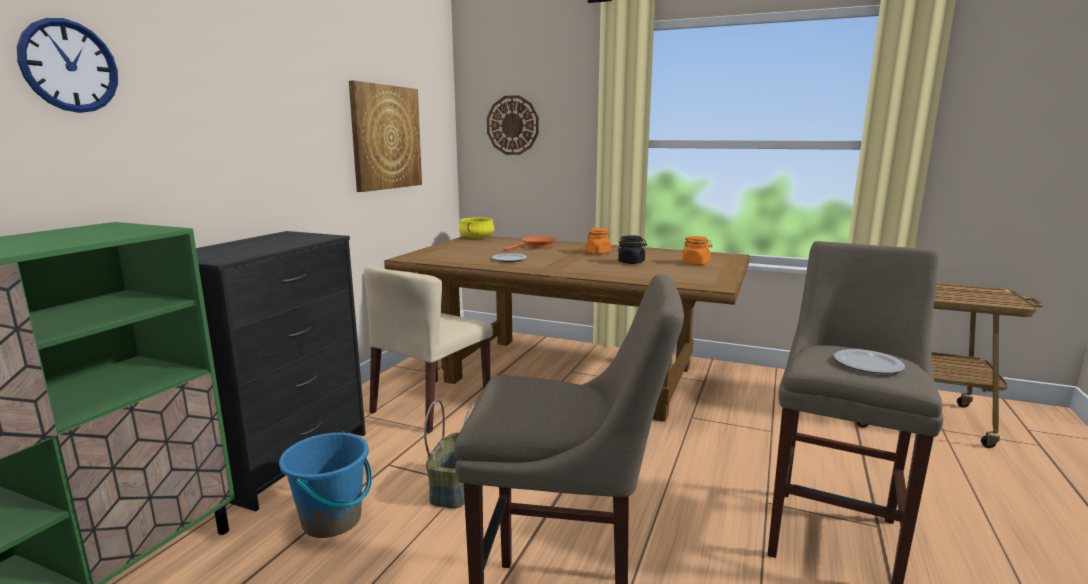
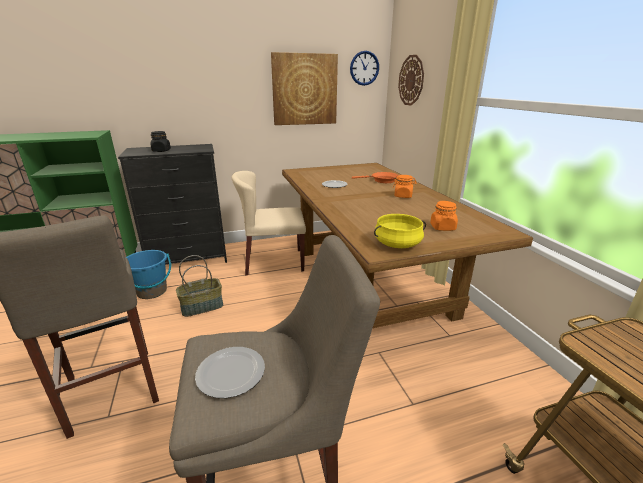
camera: 50 degrees right, 10 degrees up
wall clock [17,18,118,113] -> wall clock moved to [350,51,379,86]
yellow cooking pot [459,217,494,238] -> yellow cooking pot moved to [374,214,426,248]
black jar [618,235,647,264] -> black jar moved to [150,131,171,152]

